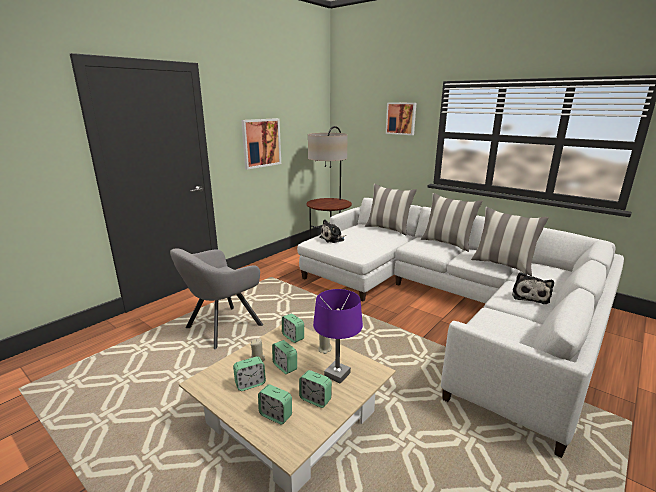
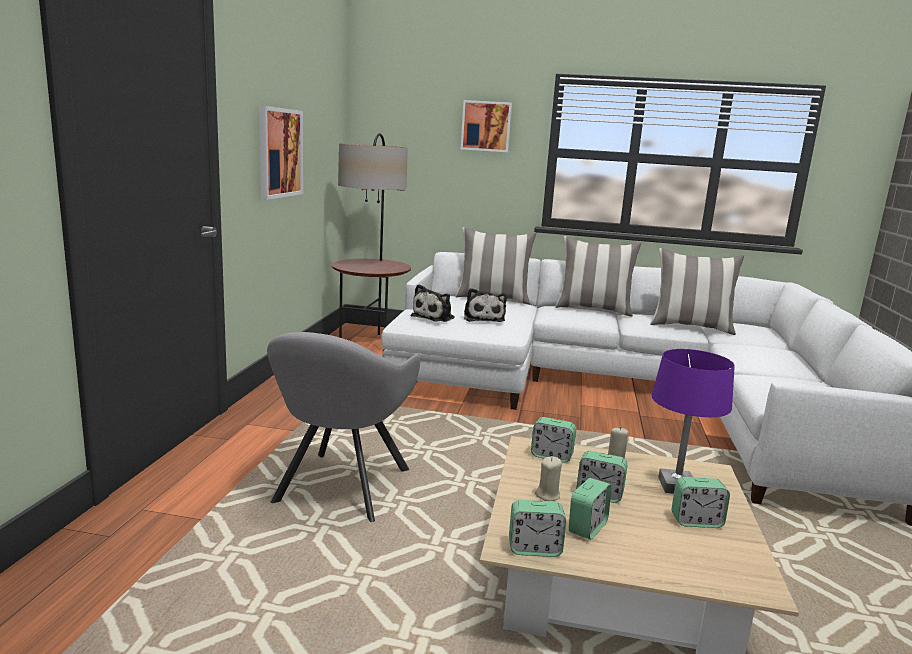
camera: 30 degrees left, 5 degrees down
alarm clock [258,384,292,425] -> alarm clock moved to [509,500,566,557]
plush toy [512,272,554,304] -> plush toy moved to [464,288,507,322]

